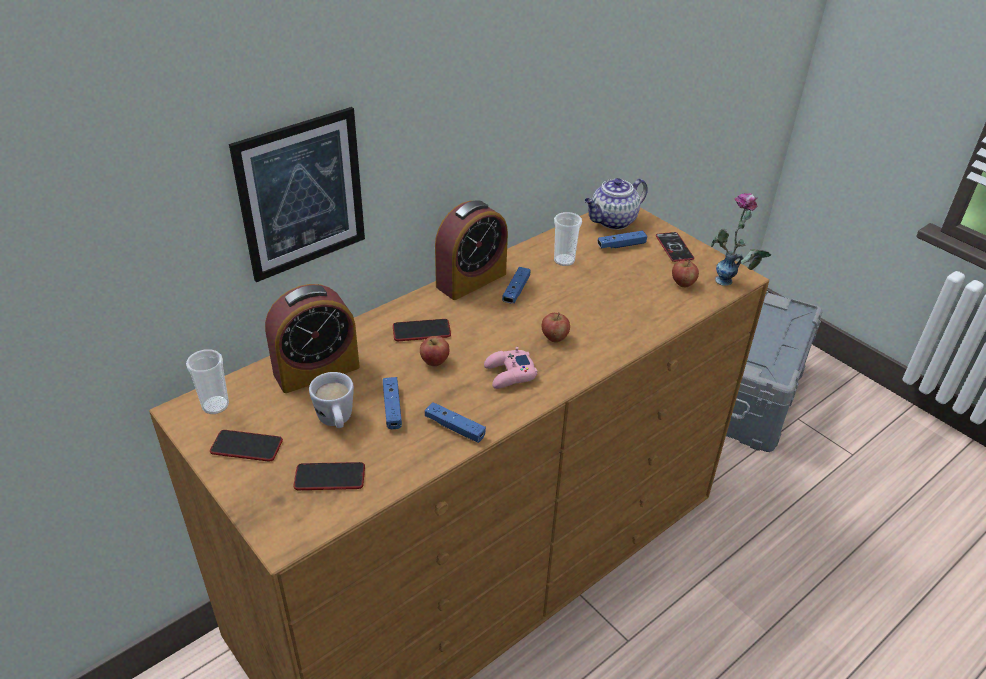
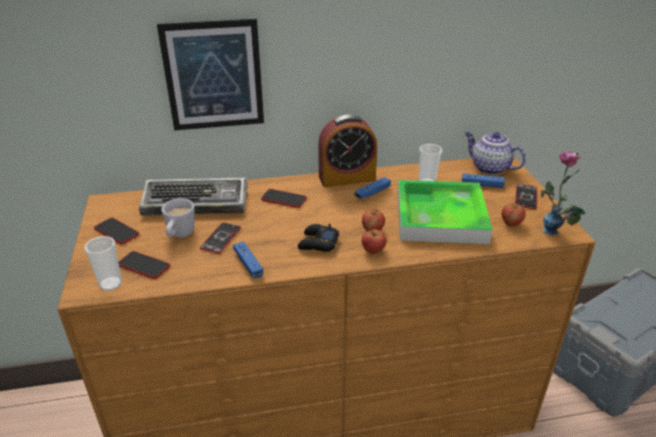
camera: 30 degrees right, 5 degrees down
cup [186,349,229,414] -> cup moved to [84,236,122,291]
alarm clock [265,284,360,393] -> keyboard [139,178,247,215]
blue game controller [383,377,402,429] -> phone [200,222,241,253]
apple [420,336,449,366] -> apple moved to [362,229,387,254]
pink game controller [484,347,537,389] -> black game controller [298,224,339,251]
teapot [585,178,648,230] -> teapot turned 45 degrees clockwise [465,132,526,175]
none -> tray [398,180,493,244]

